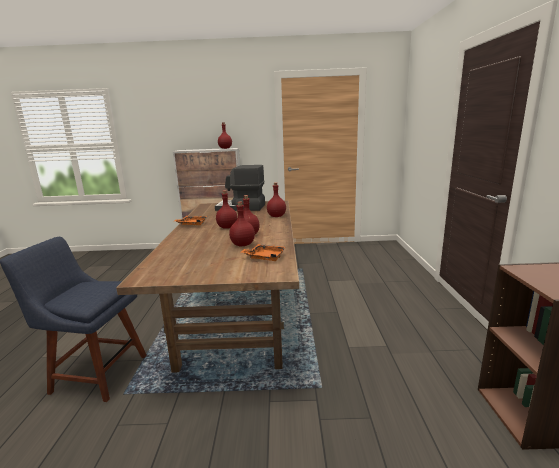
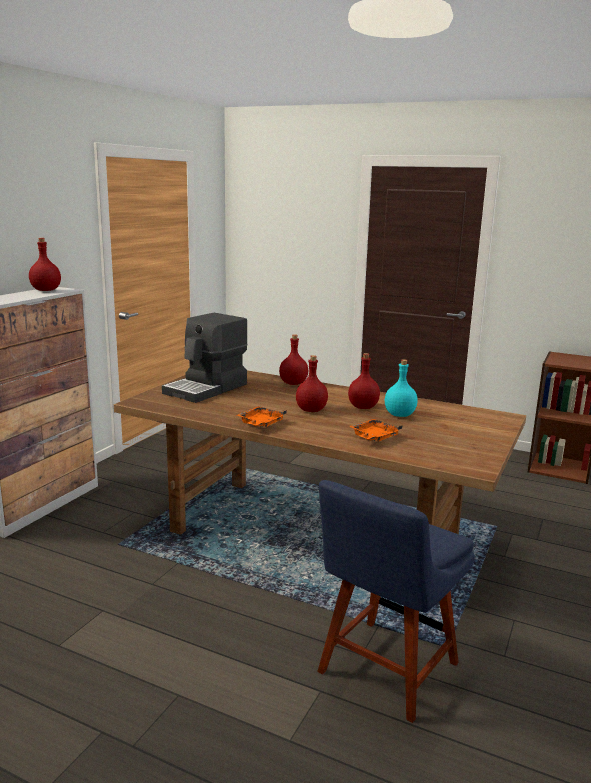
camera: 65 degrees left, 0 degrees up
red bottle [229,201,255,246] -> turquoise bottle [385,359,417,417]
orange tray [241,244,286,261] -> orange tray moved to [349,419,403,441]

